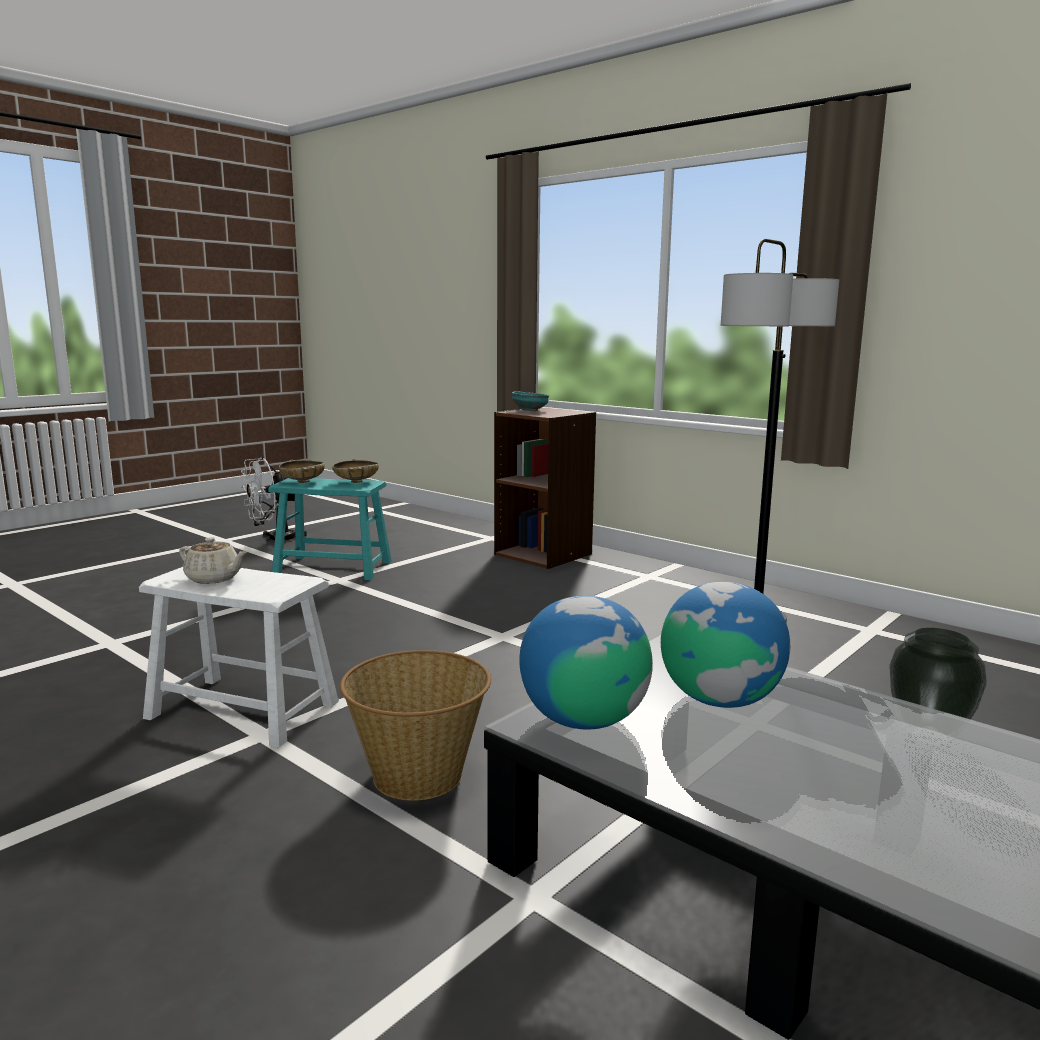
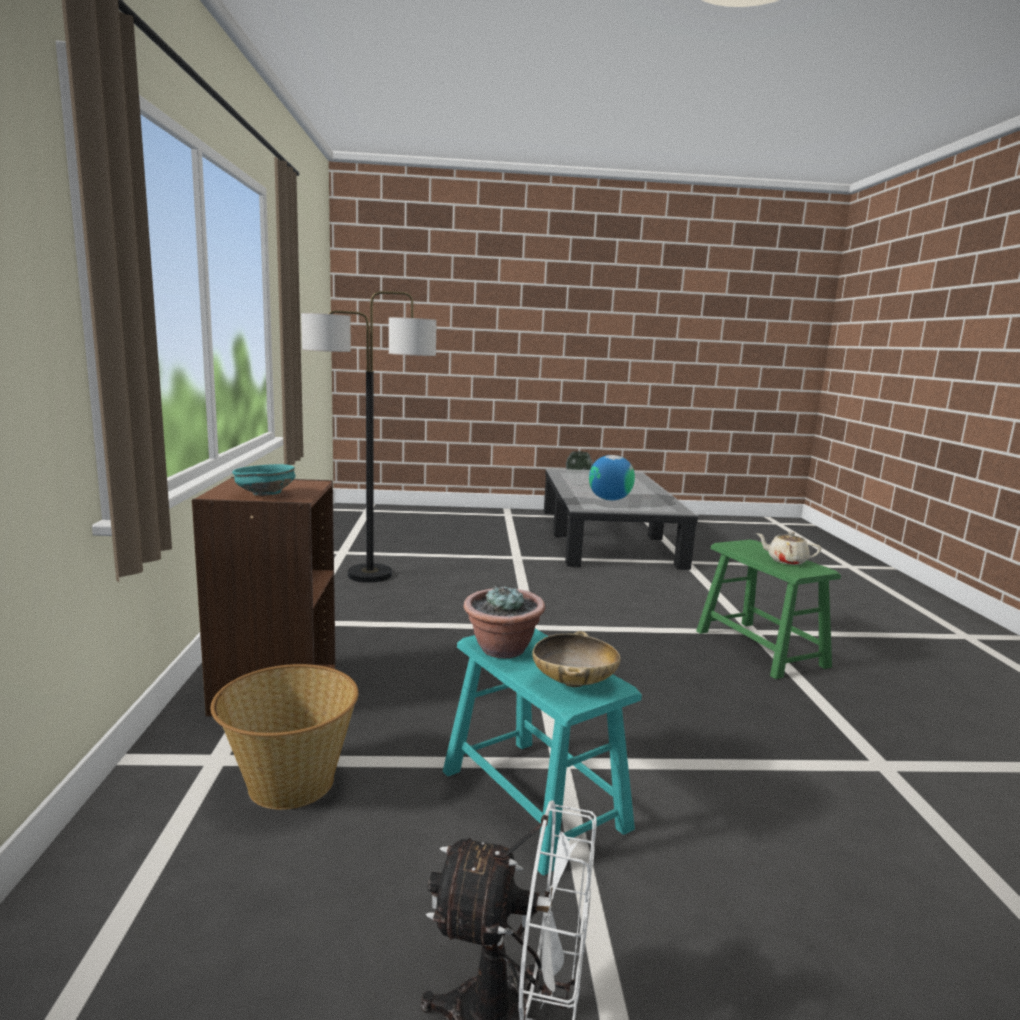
camera: 135 degrees left, 0 degrees up
white stool [139,567,339,748] -> green stool [696,540,841,679]
beige teapot [179,537,247,584] -> beige teapot turned 45 degrees counterclockwise [756,532,822,565]
beige bowl [332,459,379,483] -> potted plant [464,585,545,658]
basket [340,650,491,801] -> basket moved to [210,664,359,810]
globe [519,596,653,730] -> none

